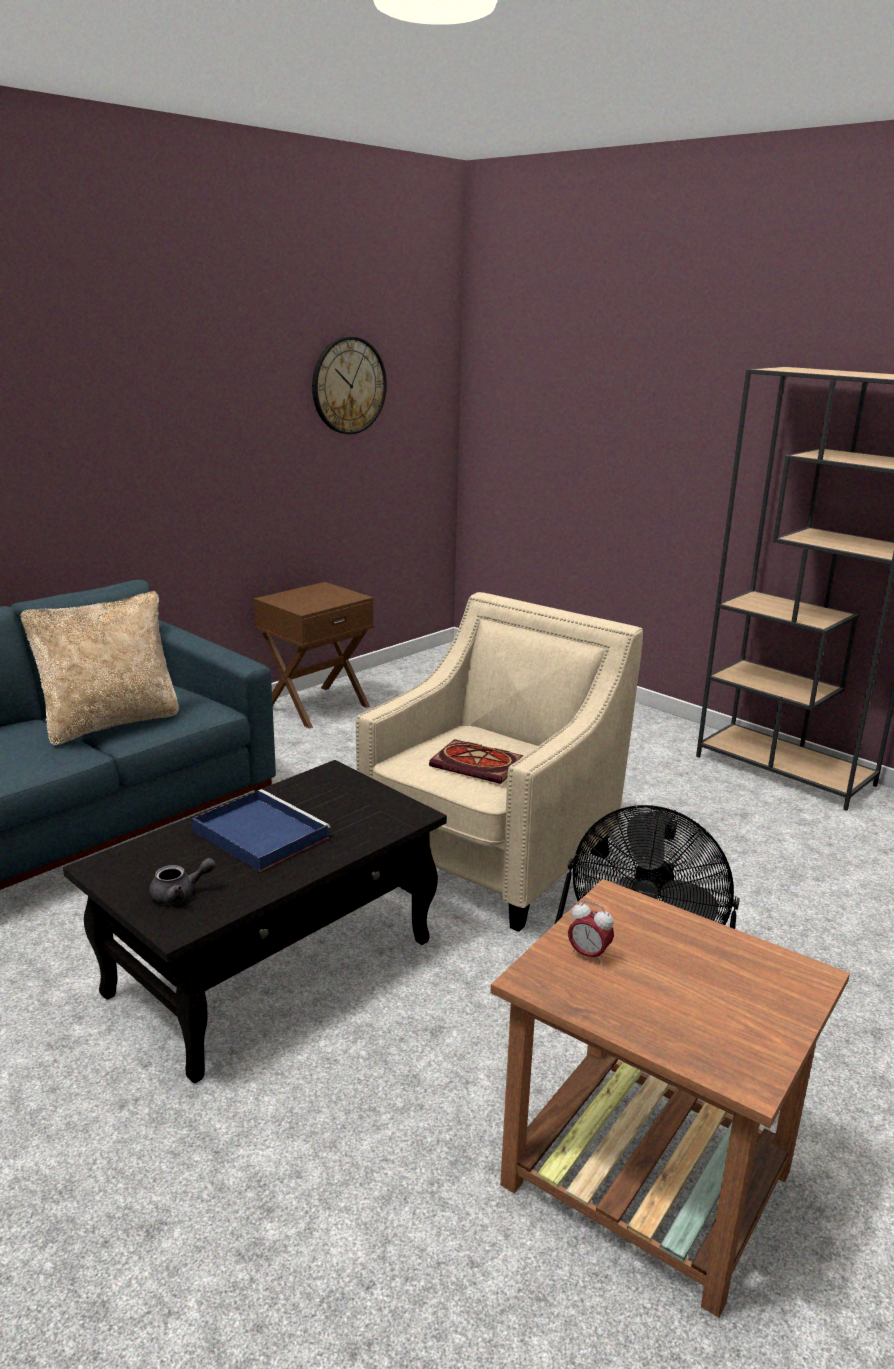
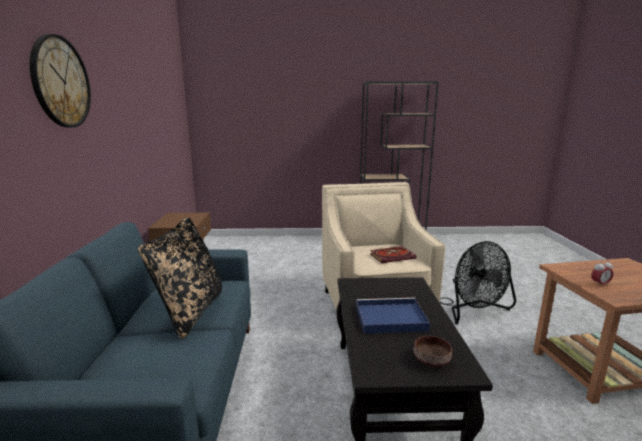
camera: 45 degrees left, 5 degrees down
beige pillow [20,591,179,745] -> black pillow [137,217,222,340]
grey teapot [149,858,216,904] -> brown bowl [413,336,452,367]
wall clock [312,337,387,434] -> wall clock moved to [30,34,91,127]

